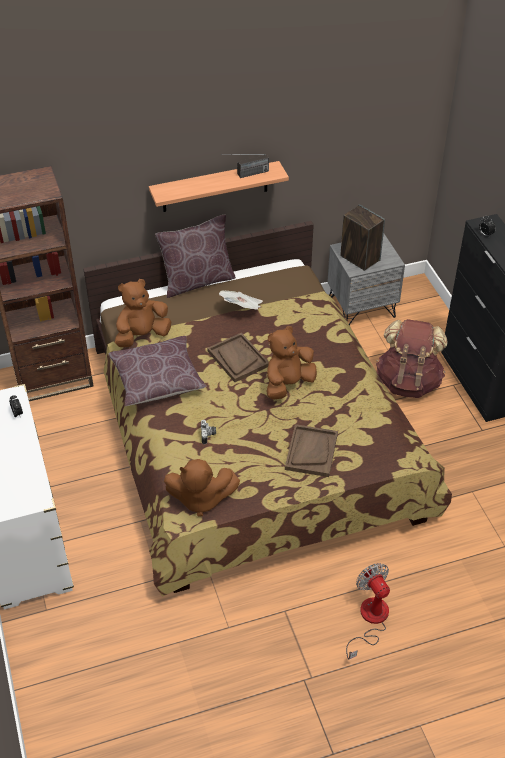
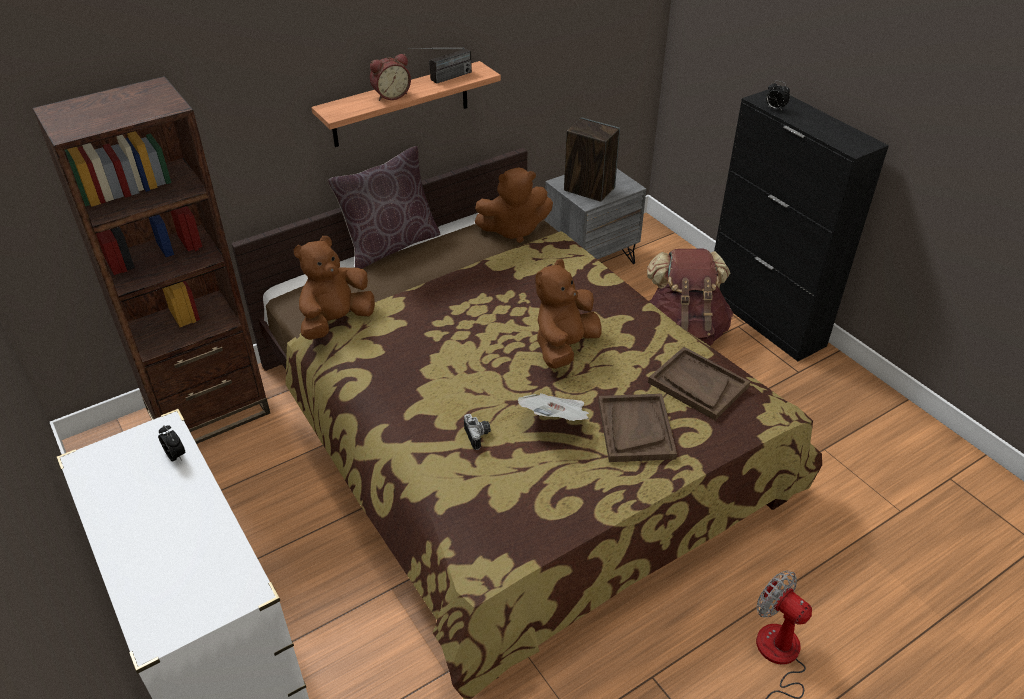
camera: 15 degrees left, 5 degrees down
brown pillow [109,336,207,406] -> none
brown plush toy [164,459,240,517] -> brown plush toy moved to [475,168,553,243]
brown tray [207,333,269,382] -> brown tray moved to [648,347,750,420]
newspaper [219,291,263,310] -> newspaper moved to [518,393,589,421]
none -> alarm clock [370,54,411,101]

